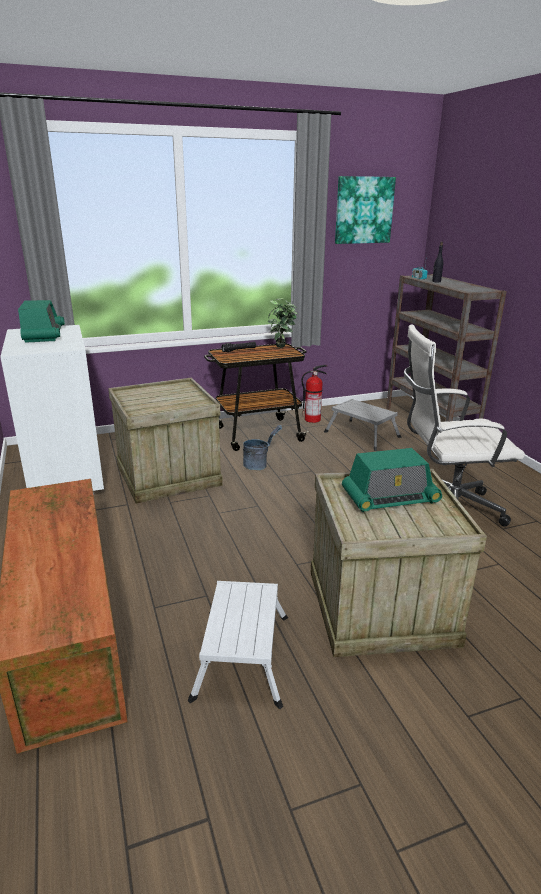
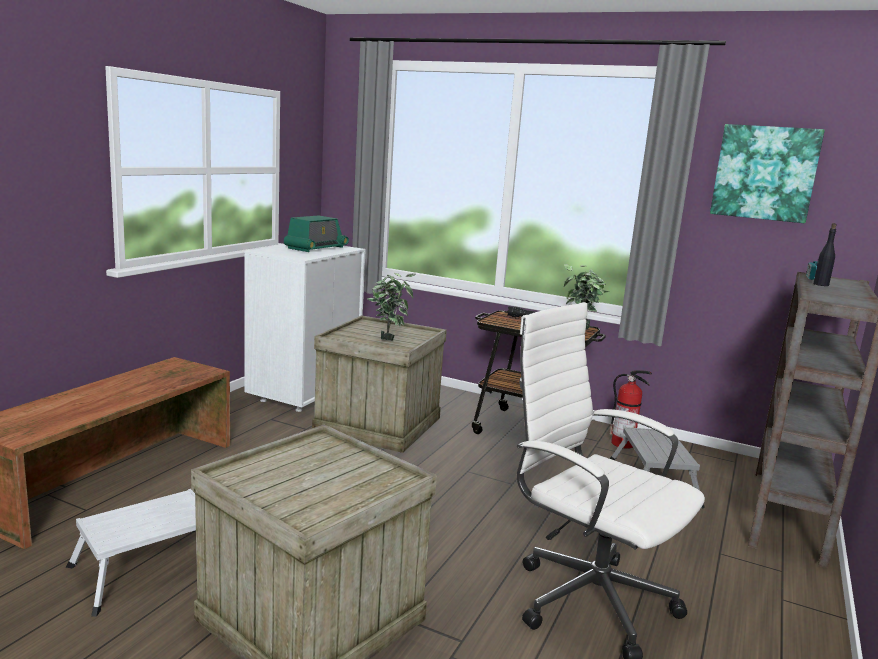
camera: 45 degrees right, 10 degrees down
grey bucket [243,425,282,470] -> none
radio [342,448,442,512] -> none
none -> potted plant [367,273,416,340]

